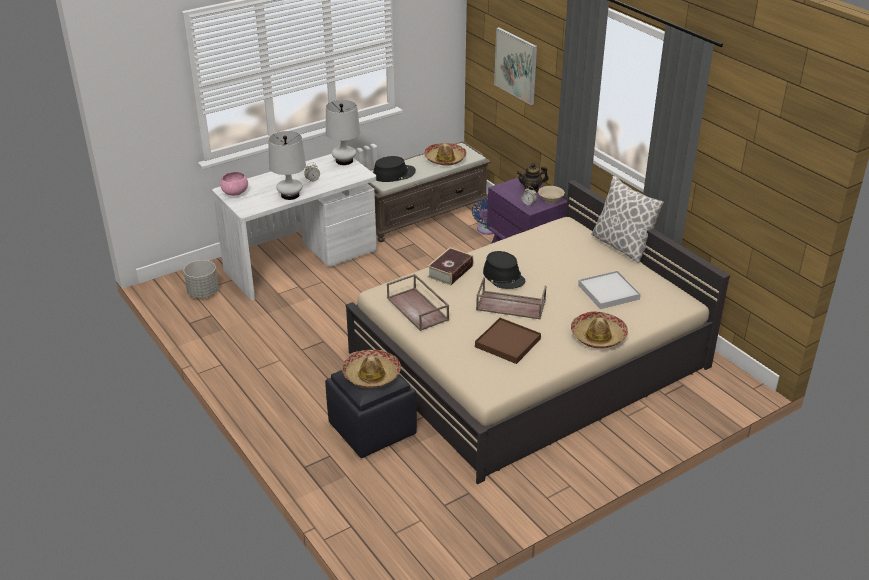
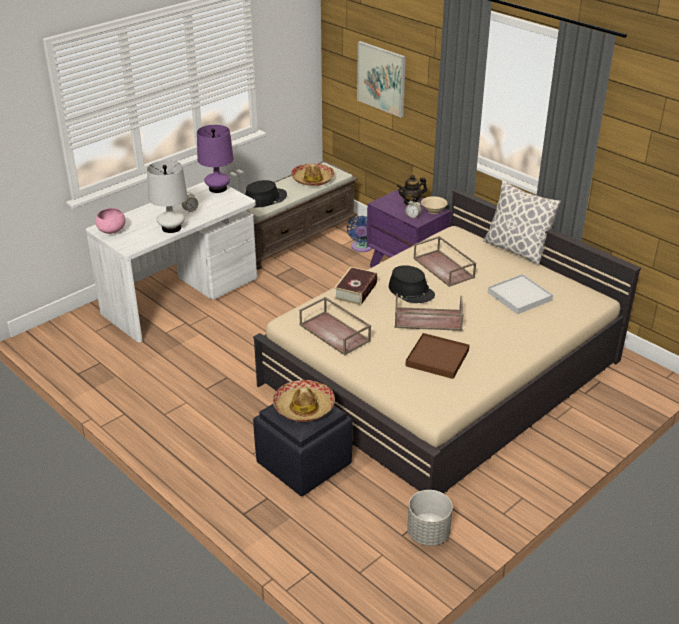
camera: 10 degrees left, 0 degrees up
grey planter [184,260,219,298] -> grey planter moved to [407,490,453,546]
white table lamp [326,100,360,165] -> purple table lamp [197,125,234,193]
hat [571,311,628,348] -> none
none -> brown tray [413,236,476,287]

